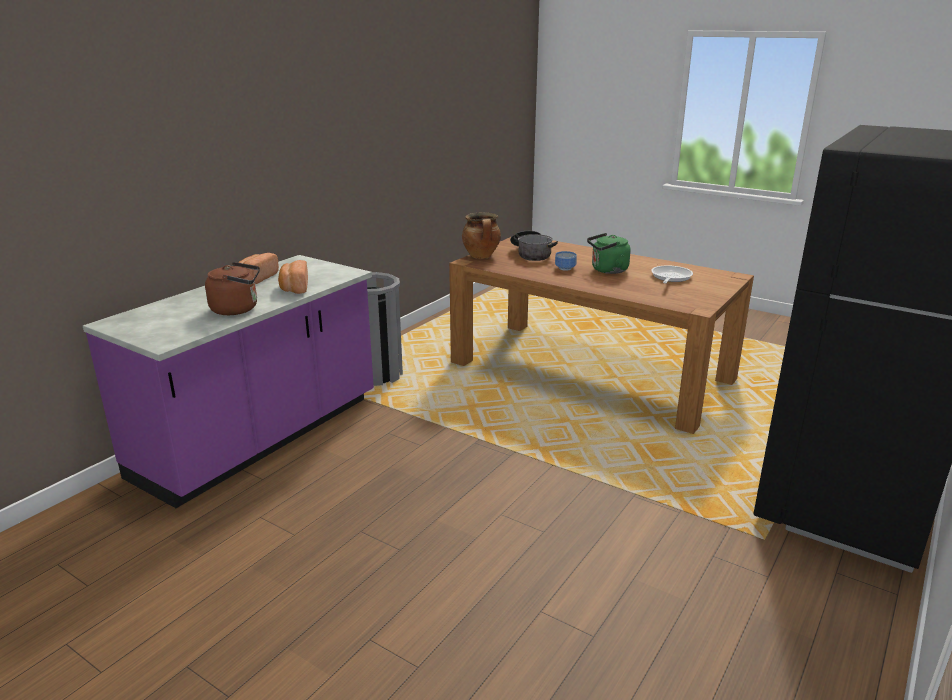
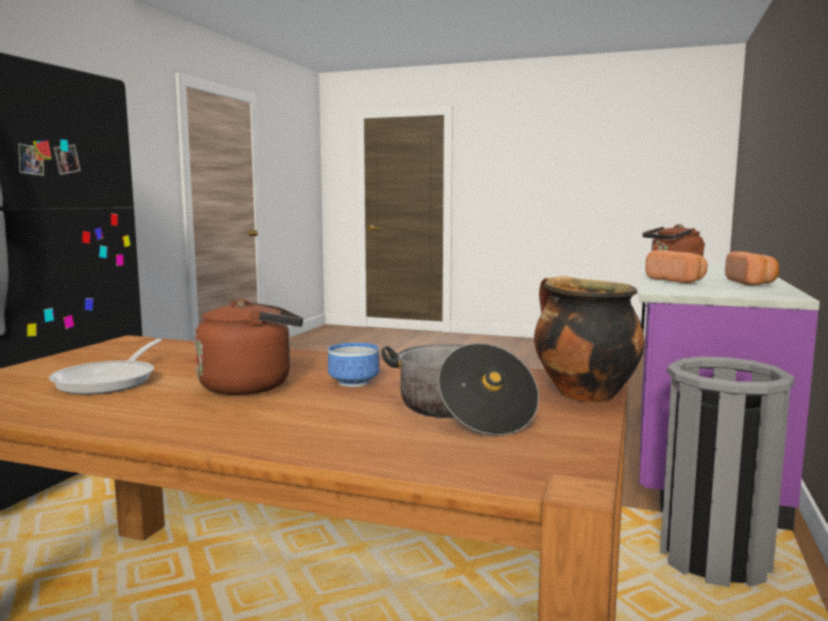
camera: 165 degrees right, 15 degrees down
green kettle [587,233,631,274] -> brown kettle [195,299,303,395]

